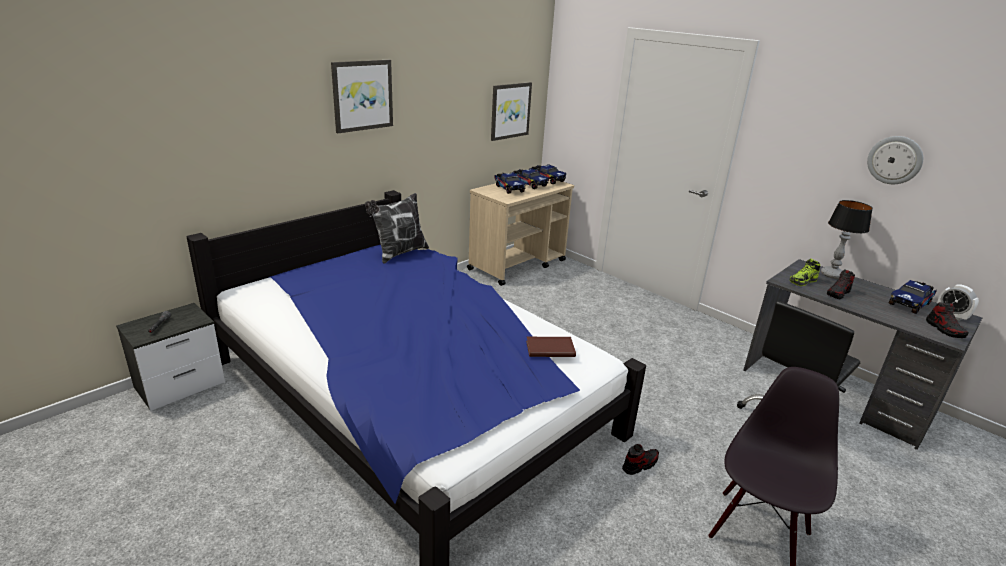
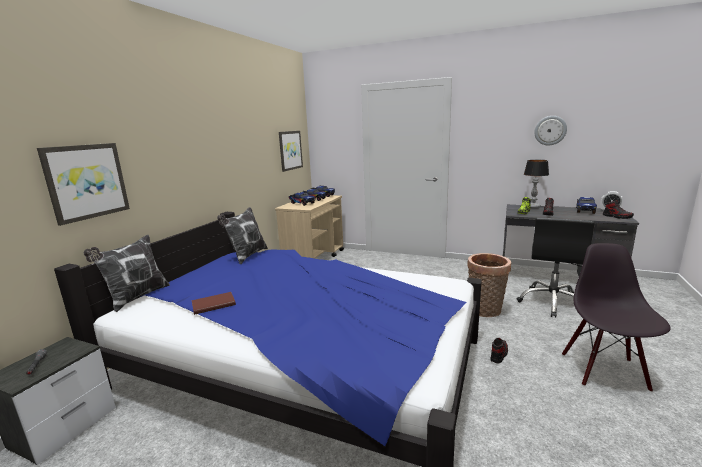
camera: 20 degrees left, 10 degrees down
picture [331,60,393,133] -> picture moved to [37,143,130,226]
brown book [526,337,576,357] -> brown book moved to [192,292,236,315]
none -> pillow [84,235,170,312]
none -> basket [467,253,511,317]

